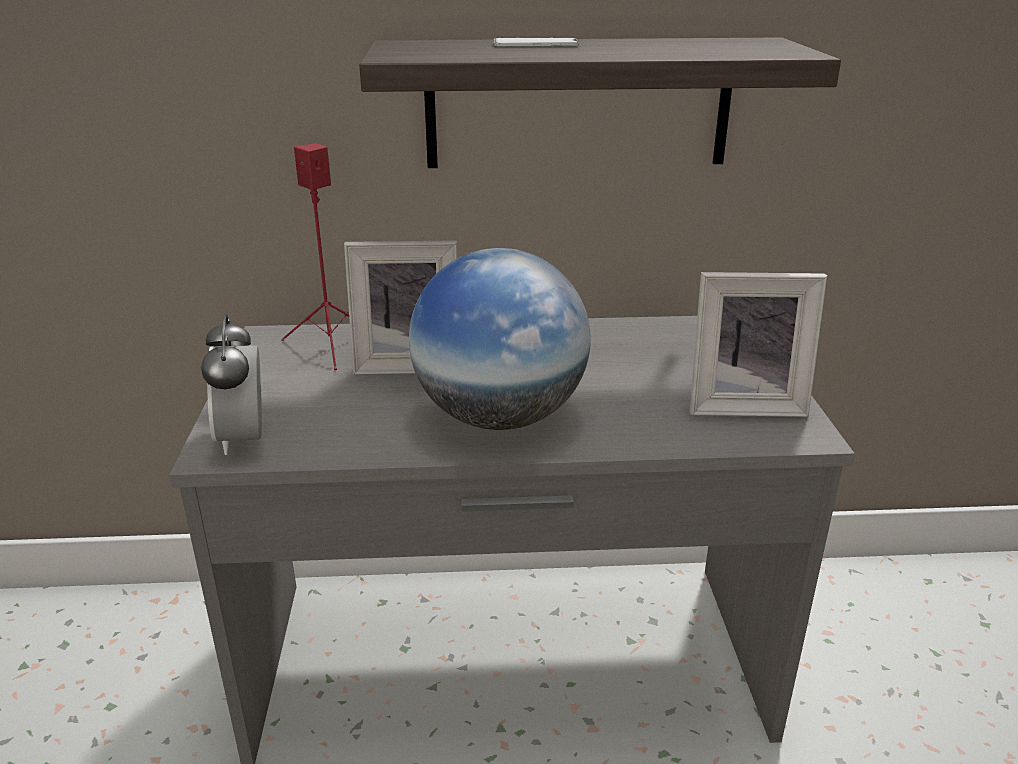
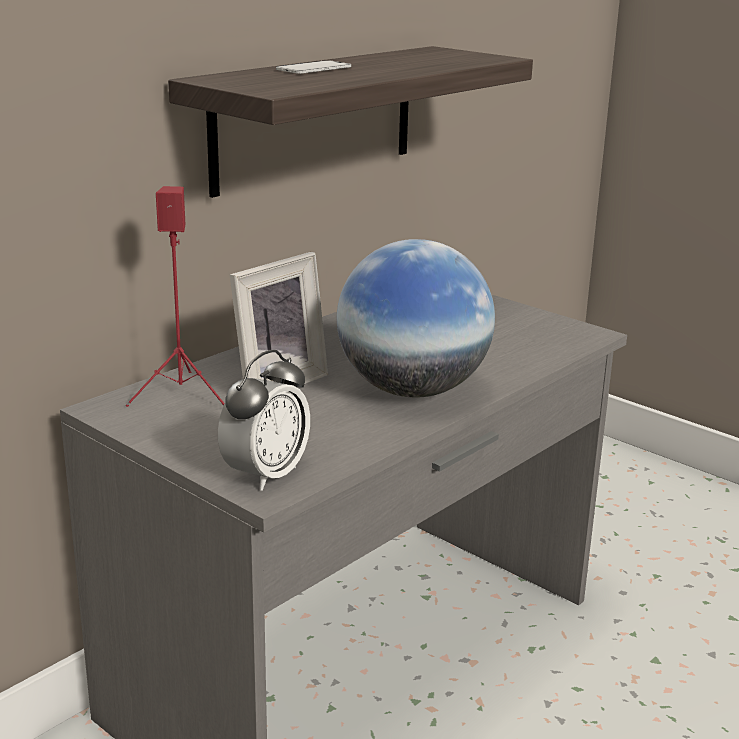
camera: 45 degrees left, 5 degrees down
alarm clock [201,314,262,455] -> alarm clock turned 90 degrees counterclockwise [218,350,310,491]
picture frame [690,272,827,417] -> none

